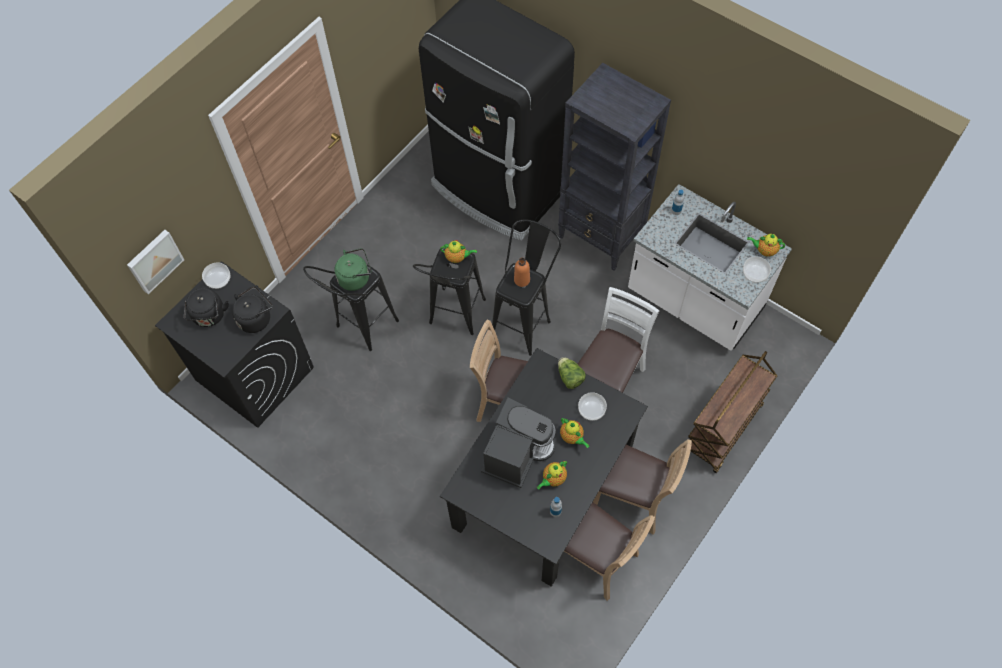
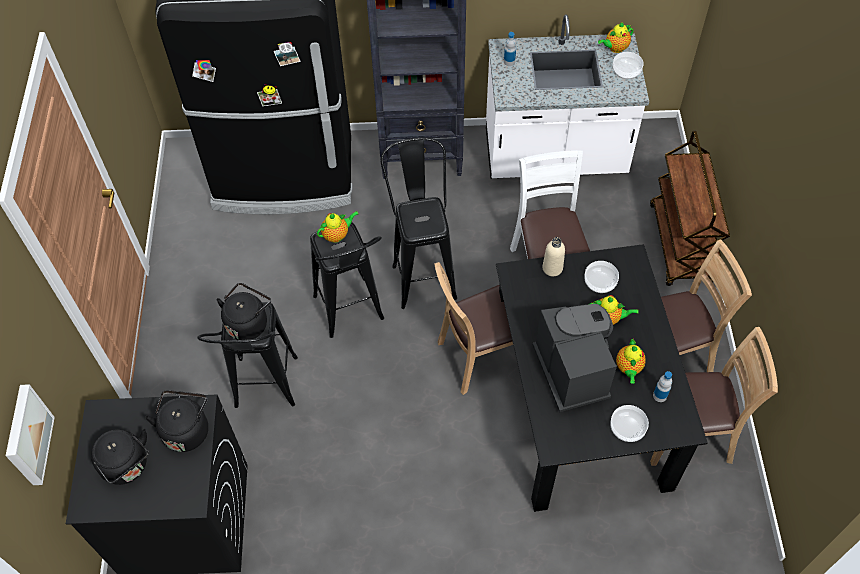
camera: 40 degrees left, 5 degrees down
bowl [202,262,230,289] -> bowl moved to [610,405,649,442]
green kettle [334,248,372,291] -> black kettle [217,283,271,340]
orange bottle [514,258,530,287] -> none
lettuce [558,357,586,389] -> beige bottle [542,237,565,276]

